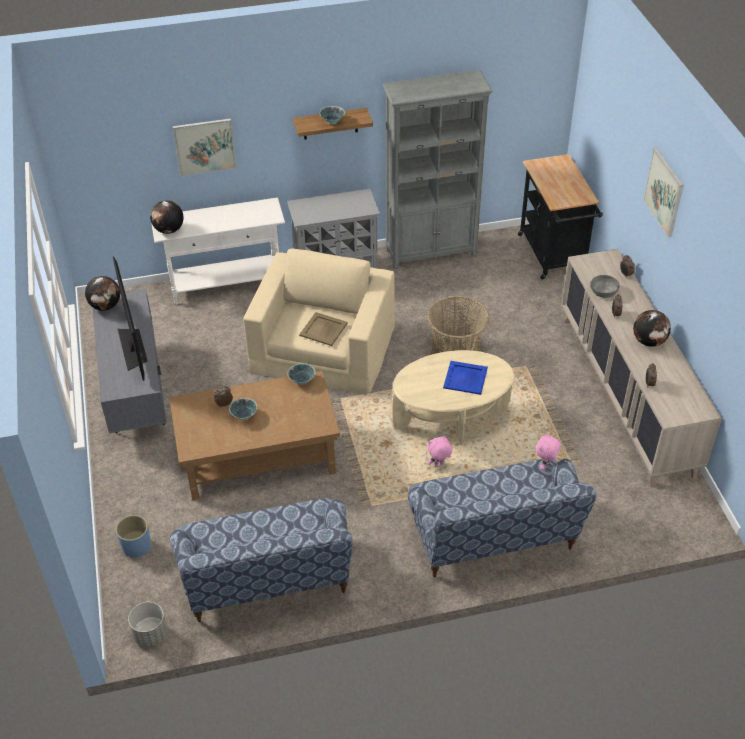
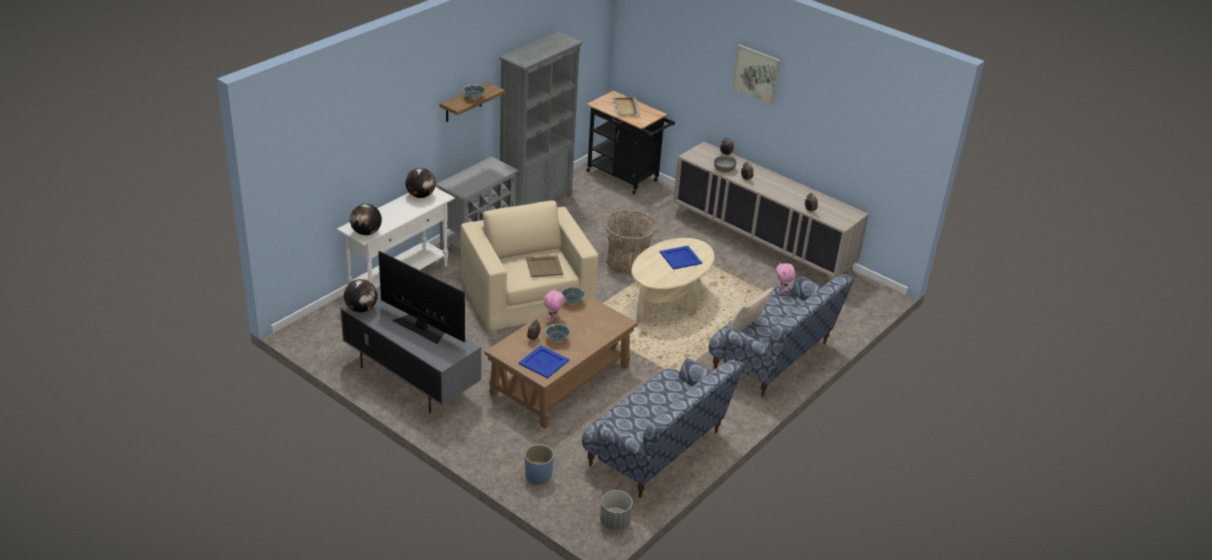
camera: 40 degrees left, 10 degrees down
picture [173,118,237,176] -> none
pink plush toy [428,435,452,467] -> pink plush toy moved to [543,288,565,321]
globe [633,310,671,347] -> globe moved to [405,168,436,198]
none -> blue tray [519,345,569,379]
none -> beige tray [611,97,641,116]
none -> beige pillow [729,287,774,331]

